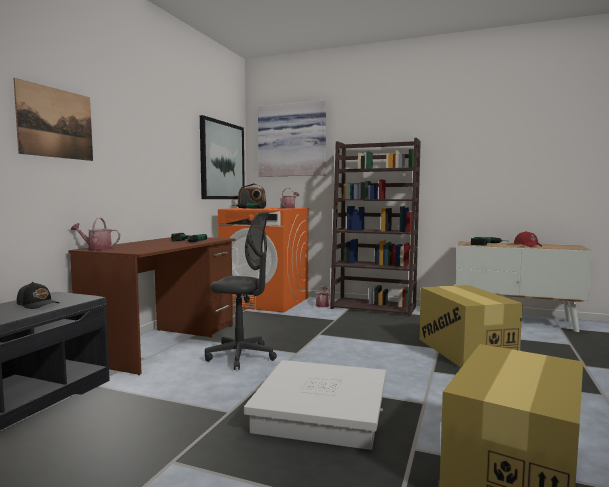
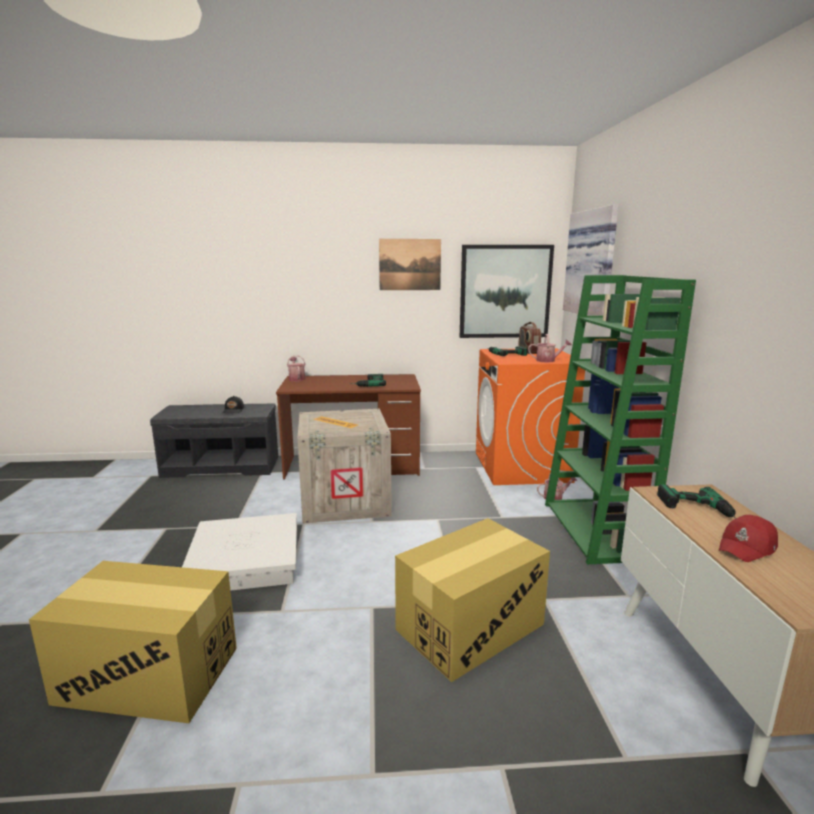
camera: 65 degrees right, 10 degrees up
picture [14,78,93,161] -> picture moved to [379,239,441,290]
grey office chair [205,212,277,370] -> crate [297,409,392,524]
brown bookcase [330,138,421,316] -> green bookcase [545,275,696,564]

